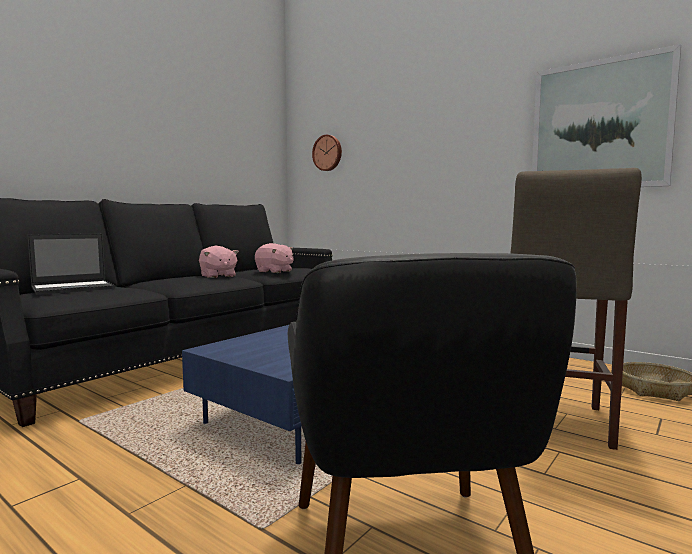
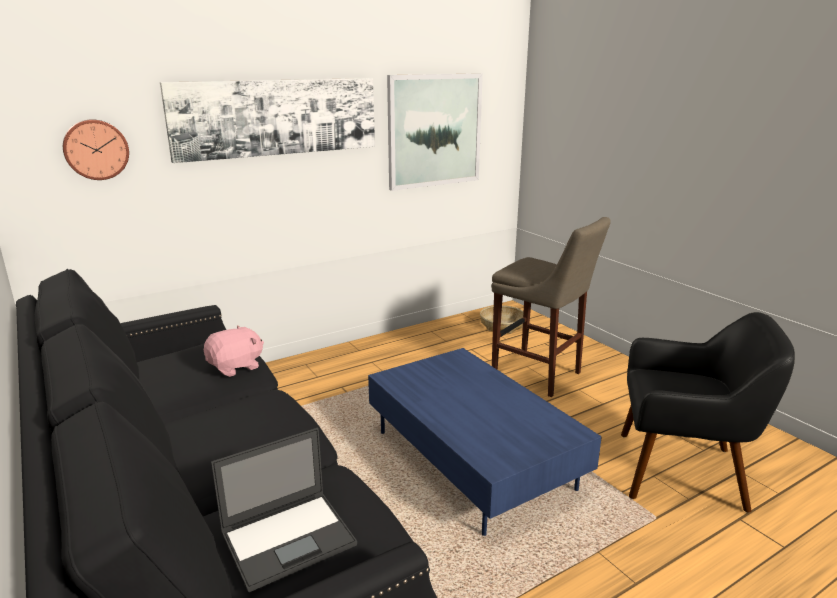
camera: 70 degrees left, 15 degrees up
laptop [27,233,115,295] -> laptop turned 75 degrees clockwise [211,428,357,592]
pink plush toy [199,246,239,278] -> none
none -> picture [160,78,375,163]

